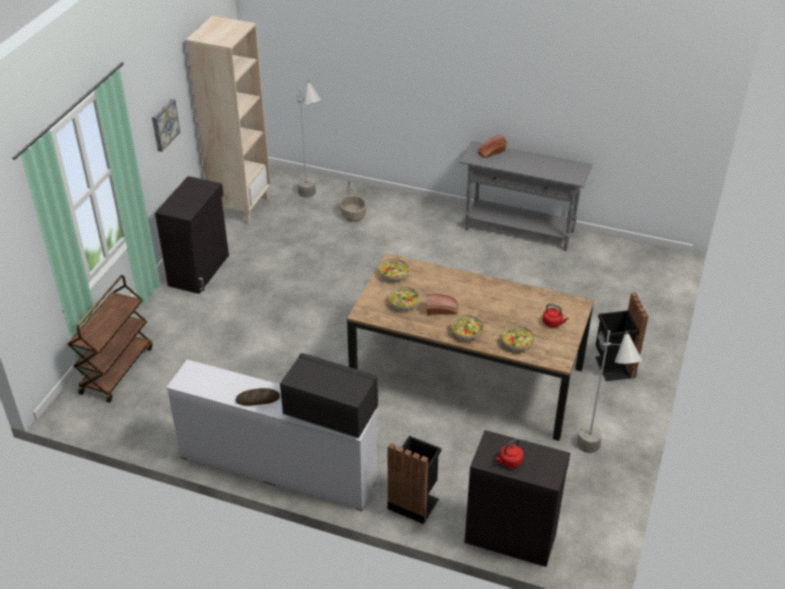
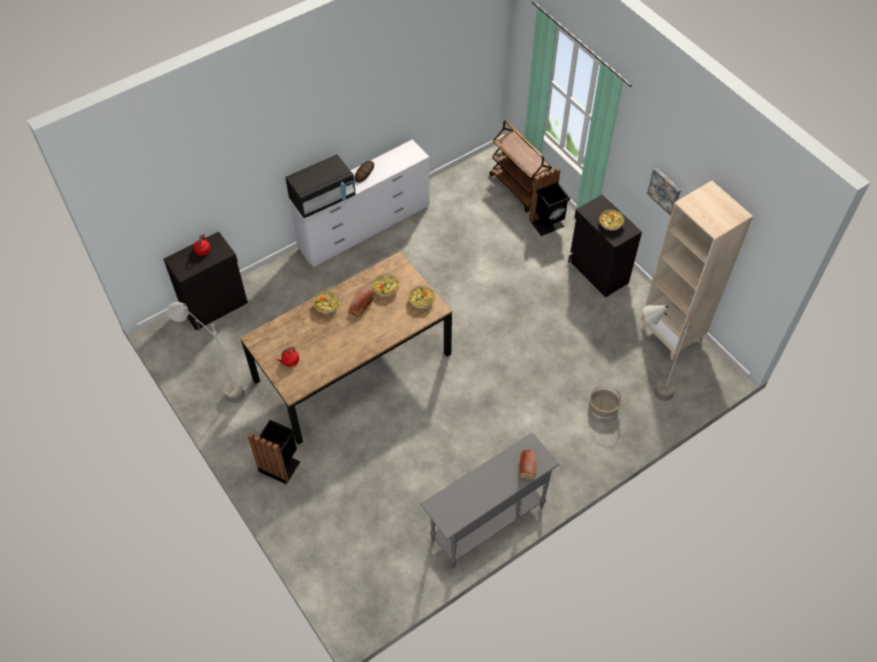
camera: 125 degrees right, 15 degrees up
black trash can [388,436,441,524] -> black trash can moved to [529,167,570,236]
bowl [502,326,534,351] -> bowl moved to [599,210,624,230]

